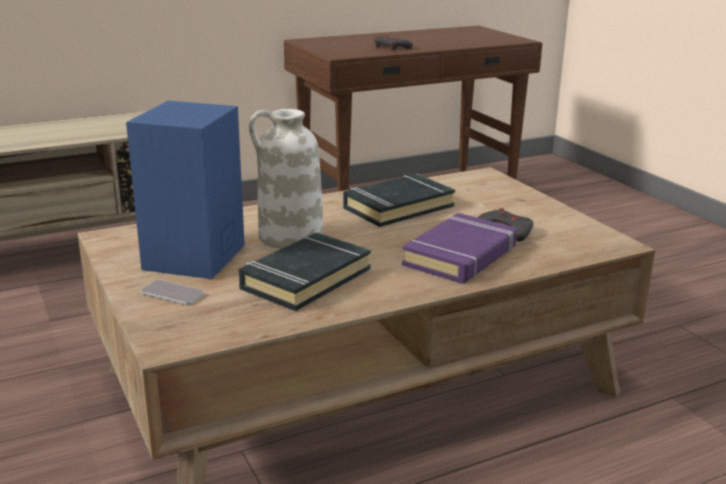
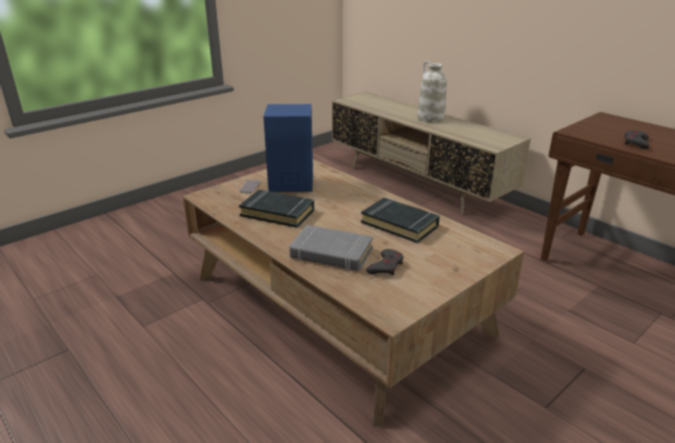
camera: 75 degrees right, 5 degrees up
white vase [249,109,323,249] -> white vase moved to [418,60,447,123]
purple book [402,213,517,284] -> grey book [289,225,373,271]

